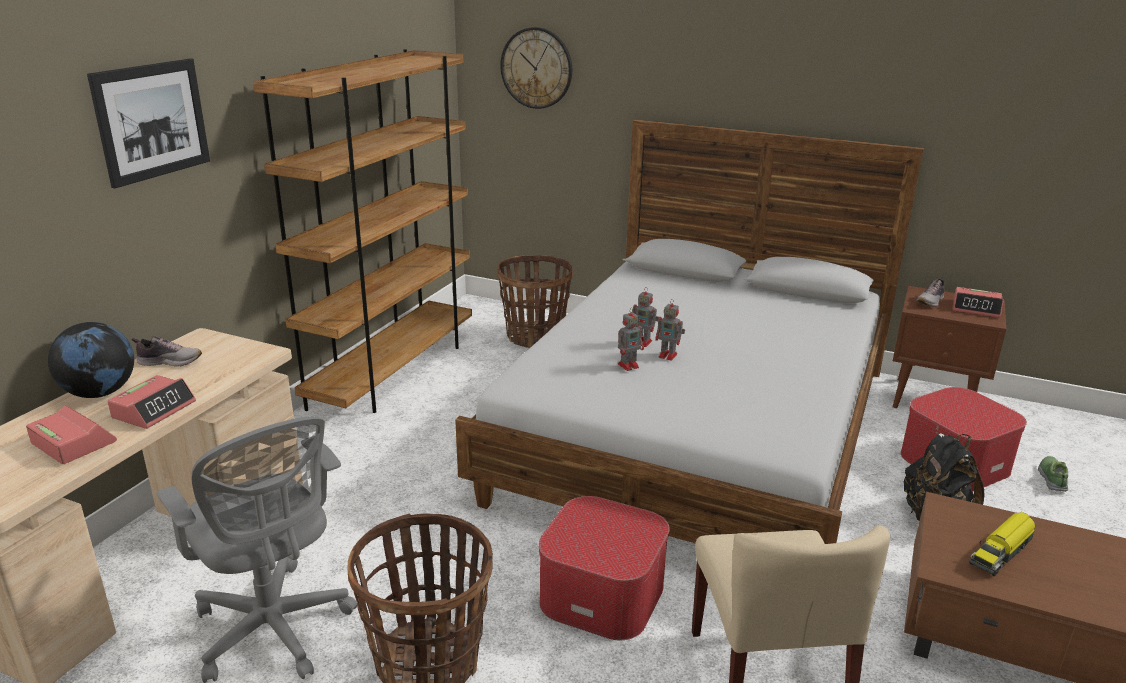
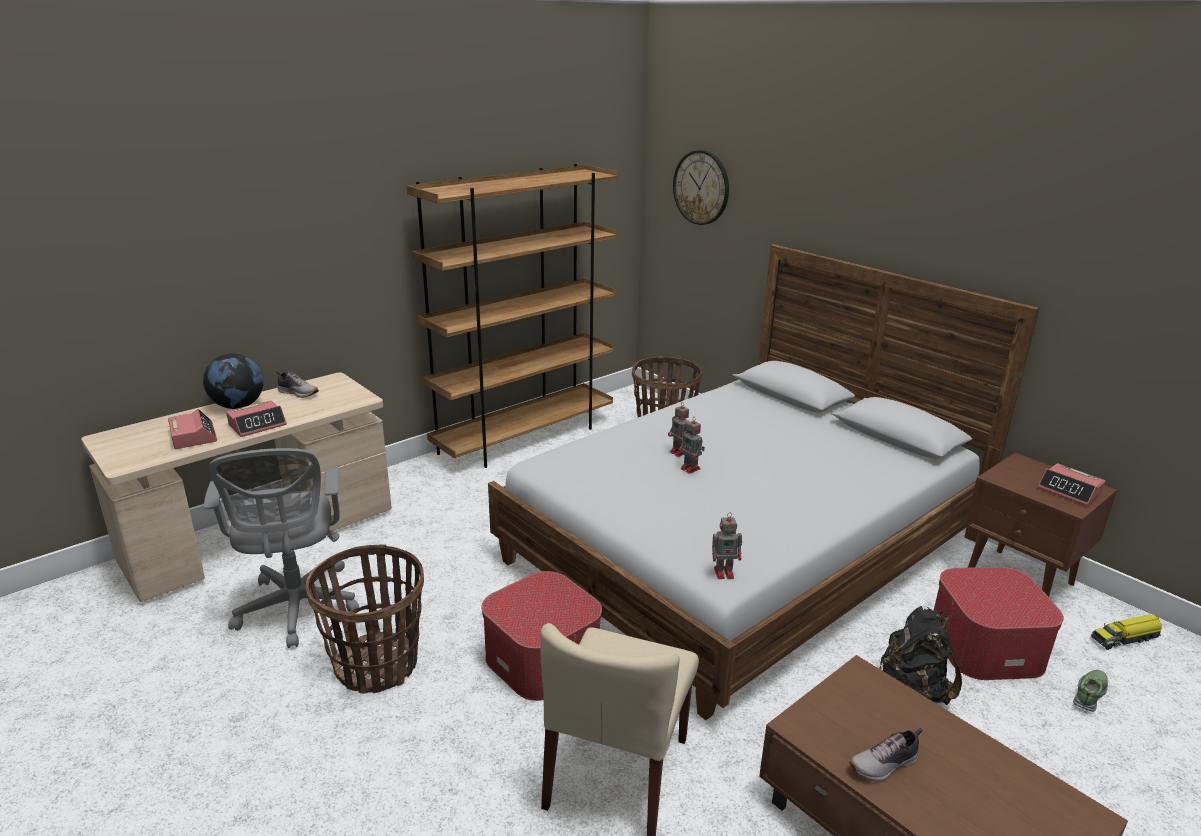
camera: 25 degrees right, 0 degrees up
picture [87,59,210,188] -> none
toy robot [618,308,644,371] -> toy robot moved to [712,512,742,579]
shoe [916,277,944,307] -> shoe moved to [849,728,923,782]
toy truck [969,512,1035,576] -> toy truck moved to [1091,614,1162,650]

